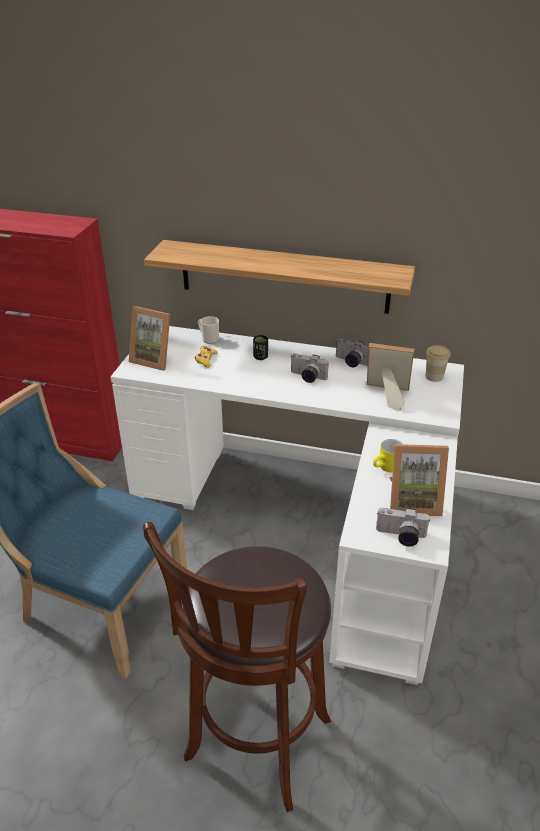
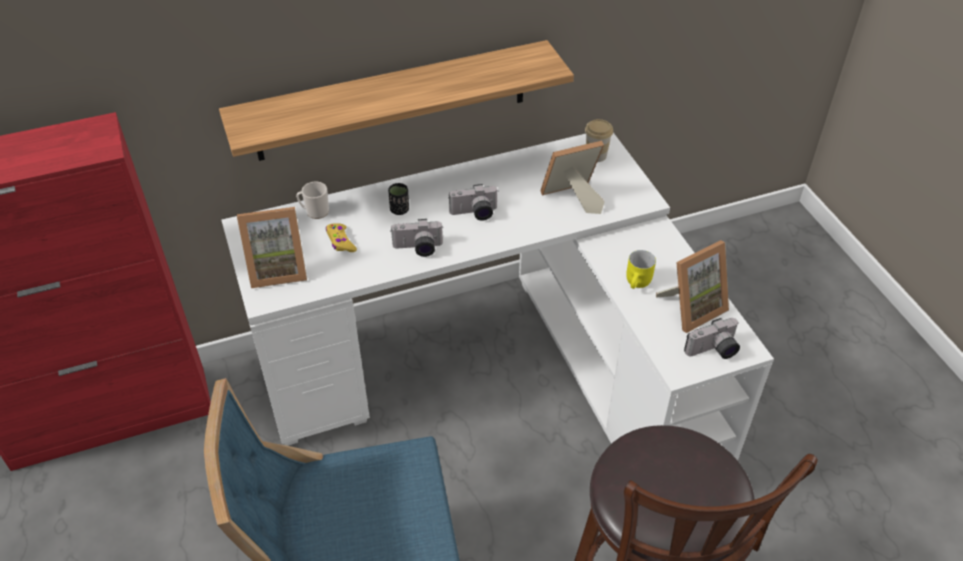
camera: 35 degrees left, 10 degrees up
camera [336,338,369,367] -> camera moved to [391,219,443,257]

